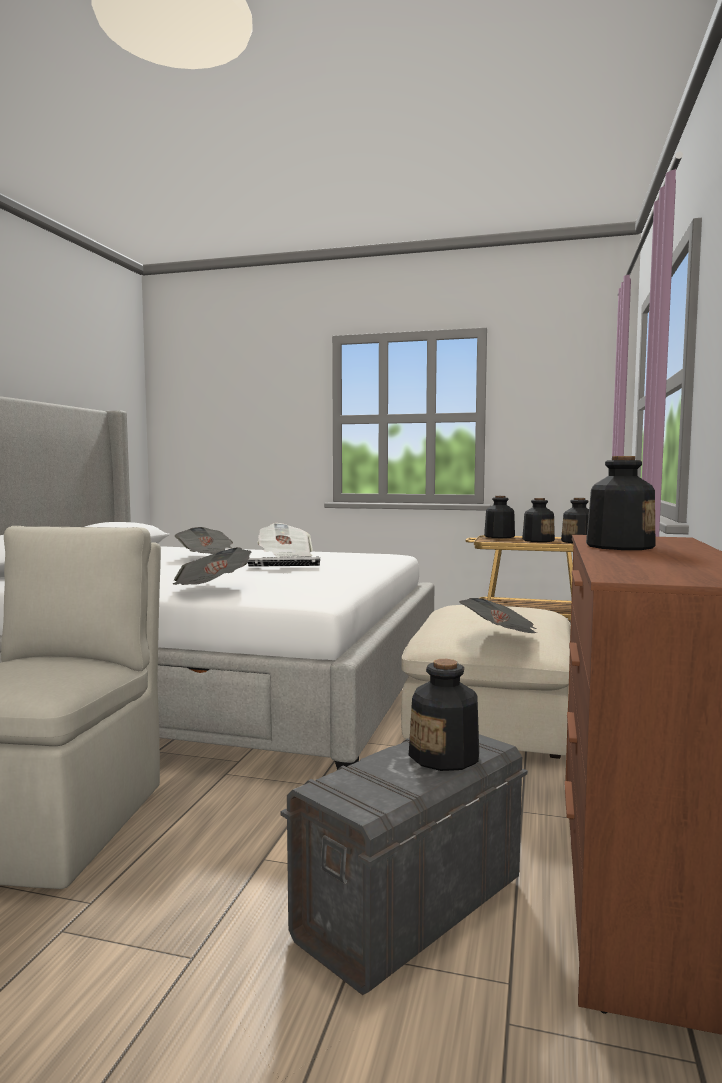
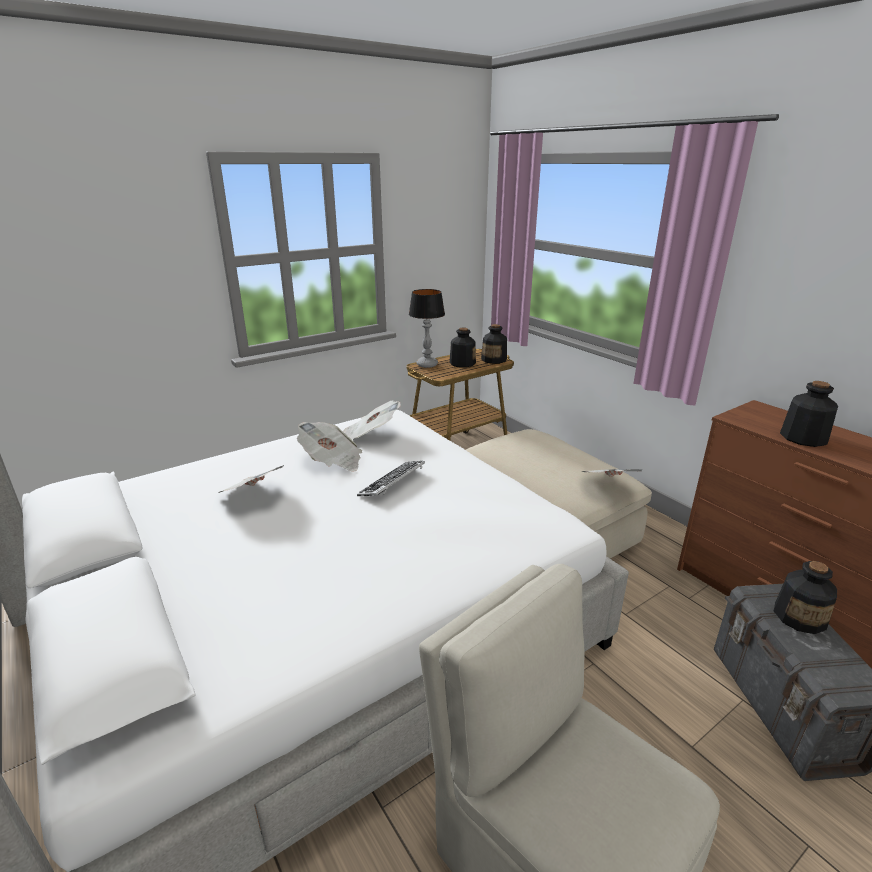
camera: 50 degrees left, 20 degrees up
newspaper [173,547,252,585] -> newspaper moved to [343,400,401,440]
bottle [484,496,515,538] -> table lamp [409,289,445,368]

